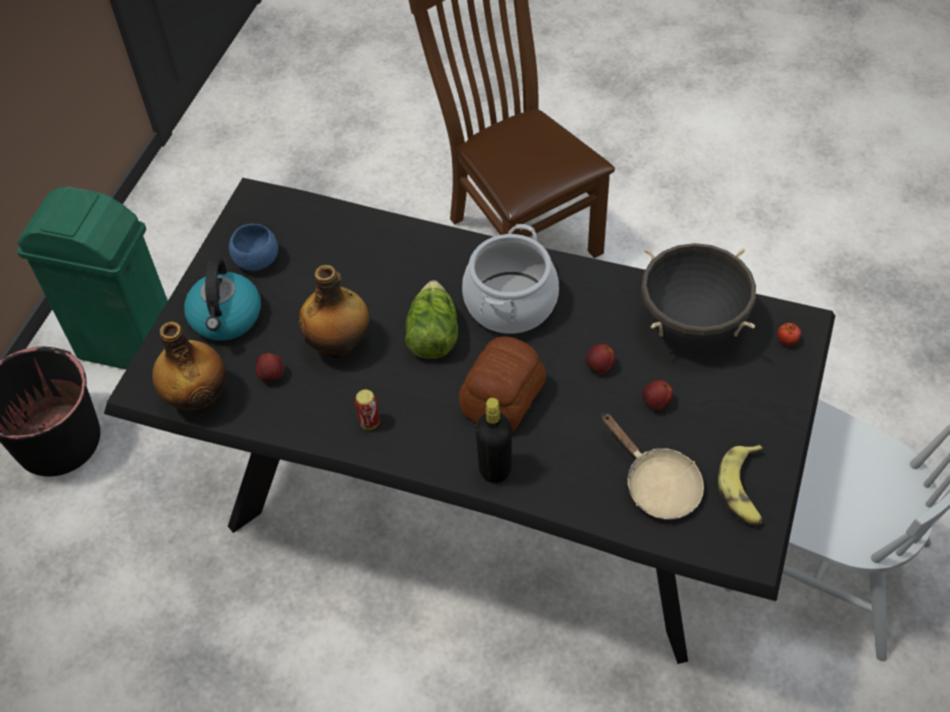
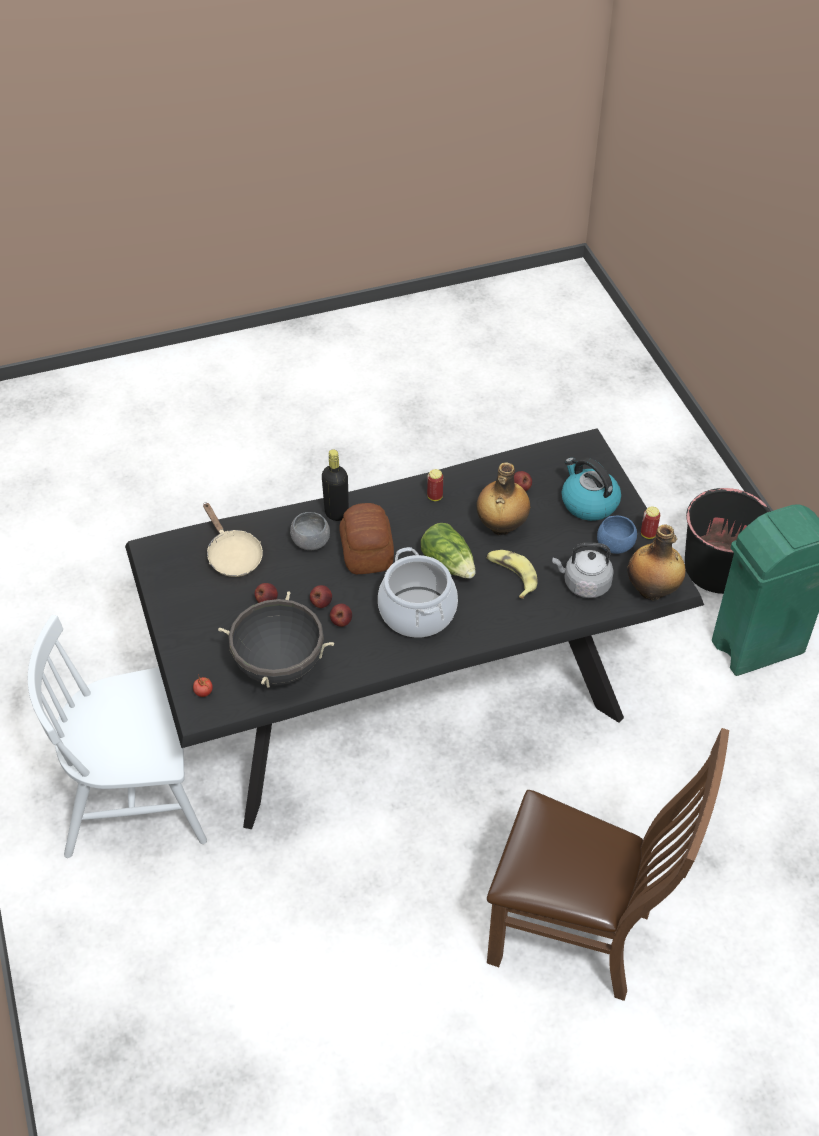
camera: 140 degrees right, 5 degrees down
bottle [152,321,226,412] -> bottle moved to [627,524,686,600]
beige frying pan [602,413,704,520] -> beige frying pan turned 135 degrees counterclockwise [203,502,263,577]
banana [718,445,763,525] -> banana moved to [487,550,537,599]
none -> grey bowl [290,512,330,550]
none -> apple [330,604,352,627]
none -> grey kettle [552,543,614,598]
none -> can [641,506,660,539]

